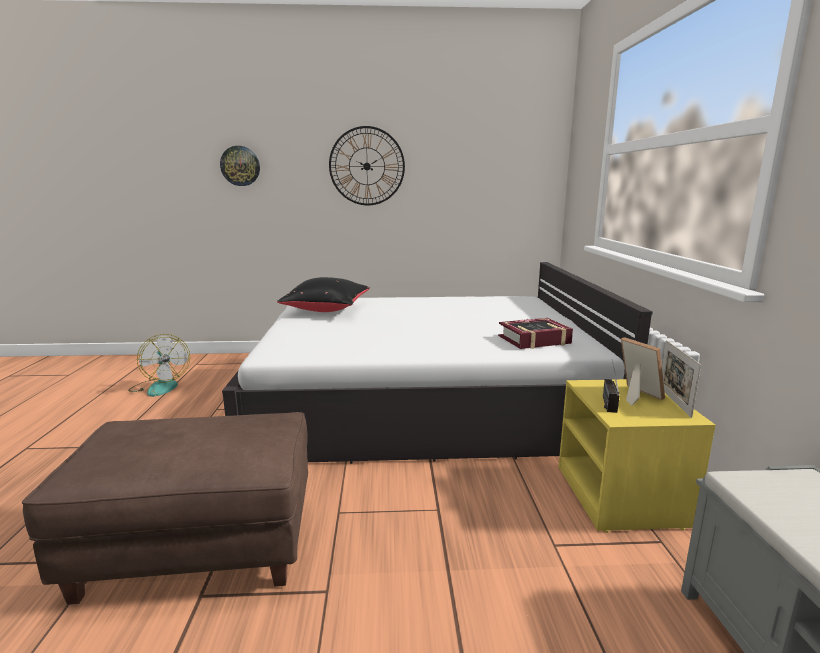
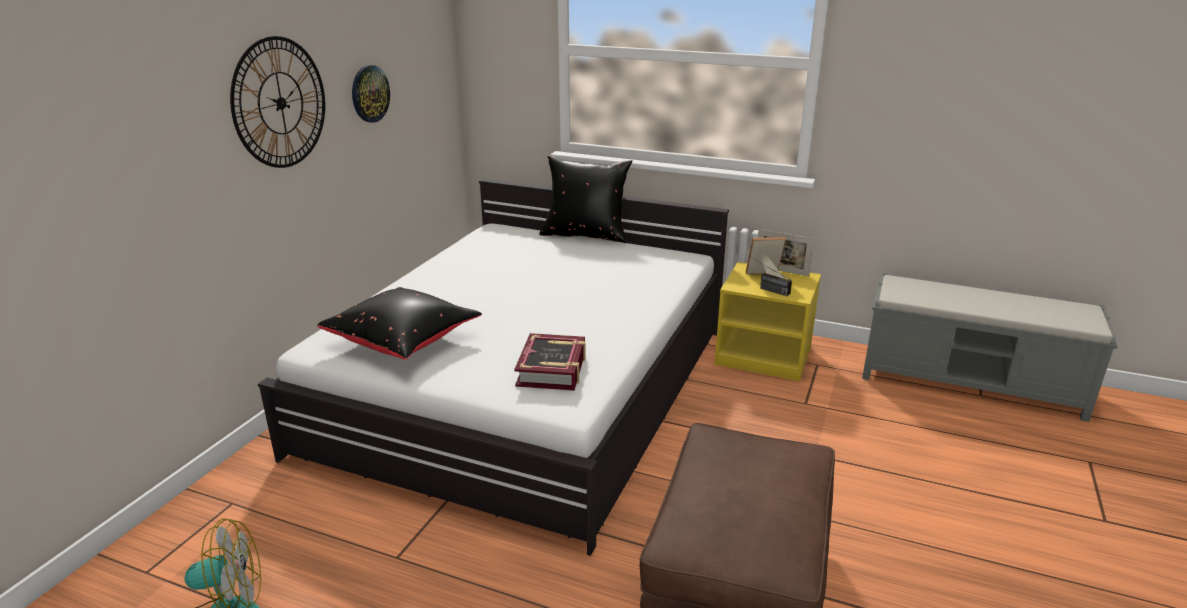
camera: 65 degrees left, 10 degrees up
wall clock [220,146,260,186] -> wall clock moved to [352,65,390,122]
book [498,318,573,349] -> book moved to [514,333,585,391]
none -> black pillow [539,156,632,243]

